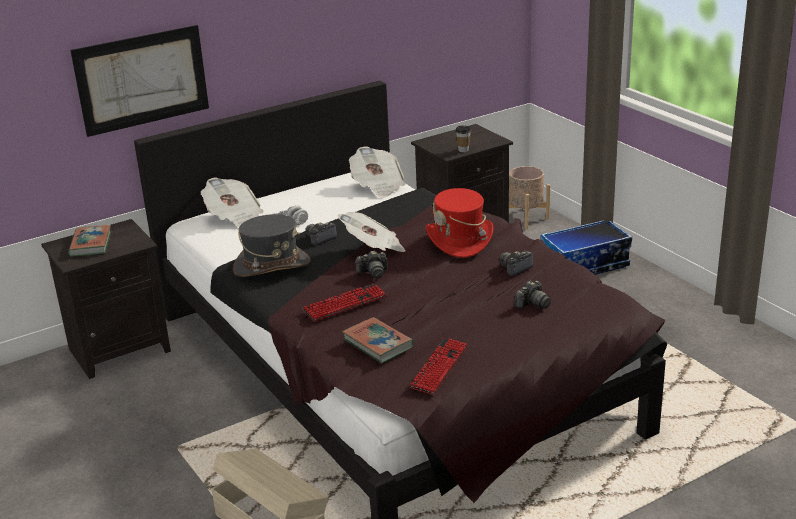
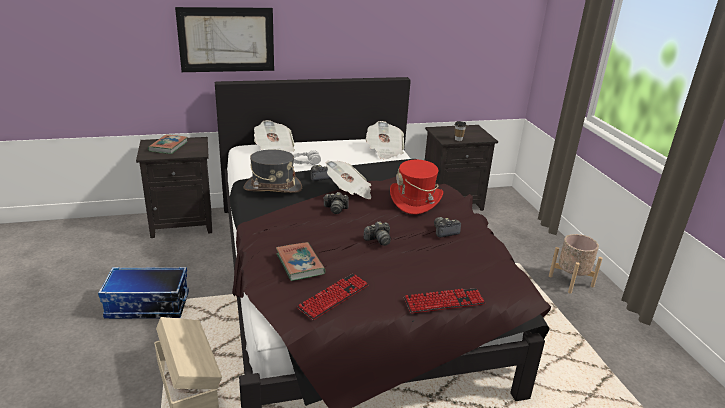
camera: 15 degrees right, 0 degrees up
keyboard [303,284,388,322] -> keyboard moved to [404,288,486,313]
beige planter [509,166,551,230] -> beige planter moved to [549,234,602,294]
camera [514,281,551,309] -> camera moved to [364,221,391,246]
storage box [541,220,632,275] -> storage box moved to [98,267,189,319]

